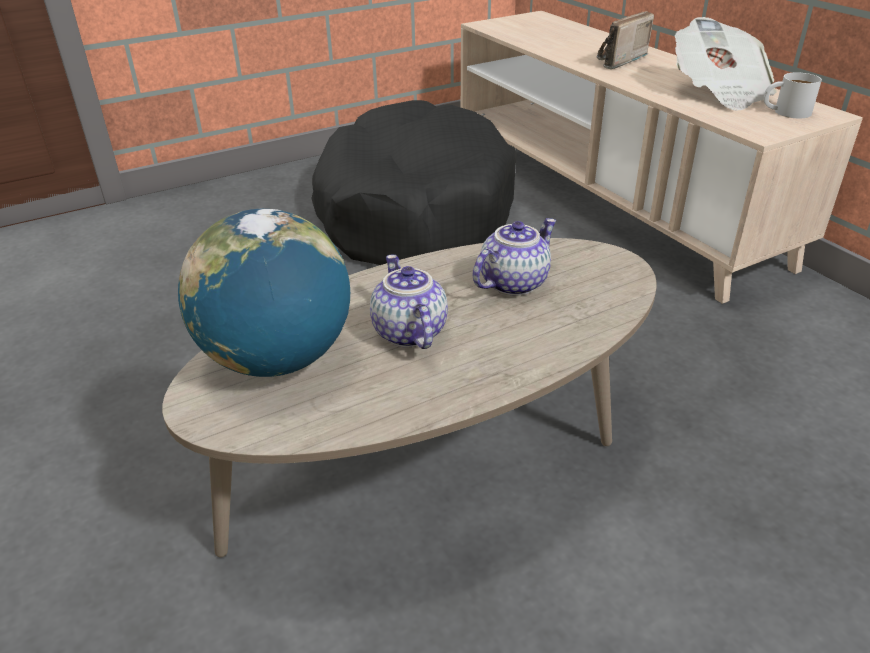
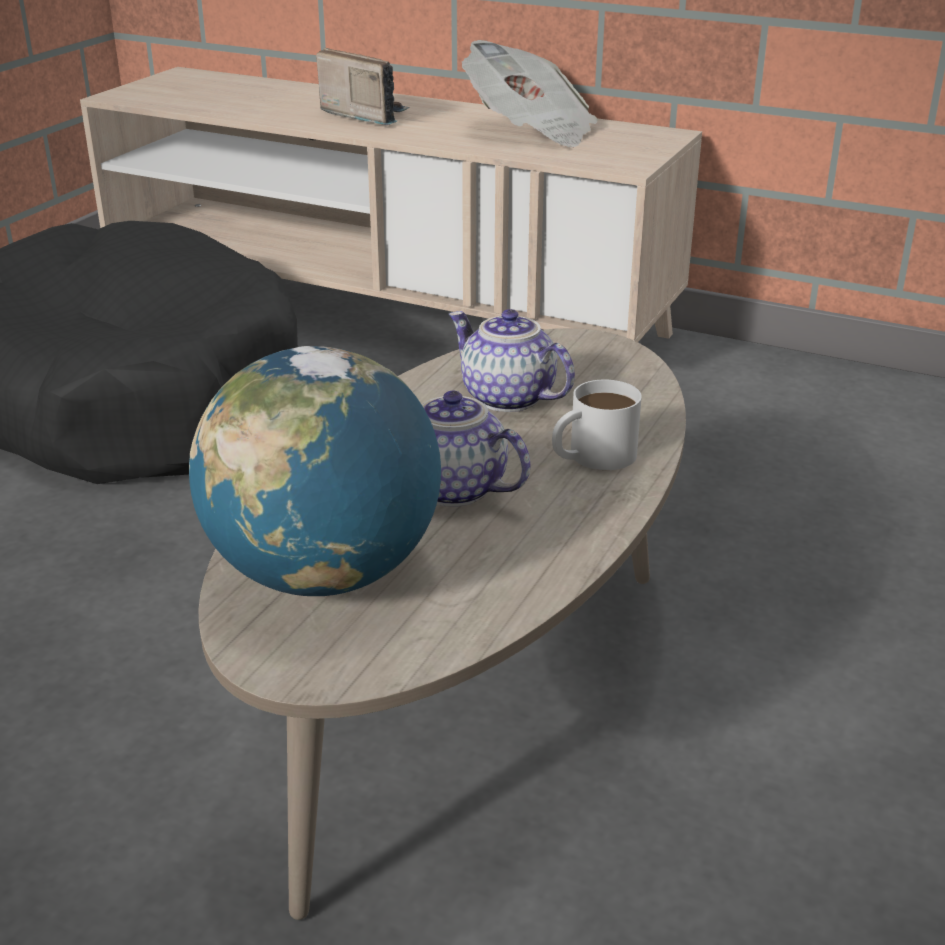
camera: 35 degrees left, 5 degrees down
teapot [473,218,556,296] -> teapot turned 60 degrees counterclockwise [449,309,575,412]
radio [597,11,654,69] -> radio turned 120 degrees clockwise [316,48,410,125]
white mug [764,72,822,118] -> white mug moved to [552,380,642,470]

